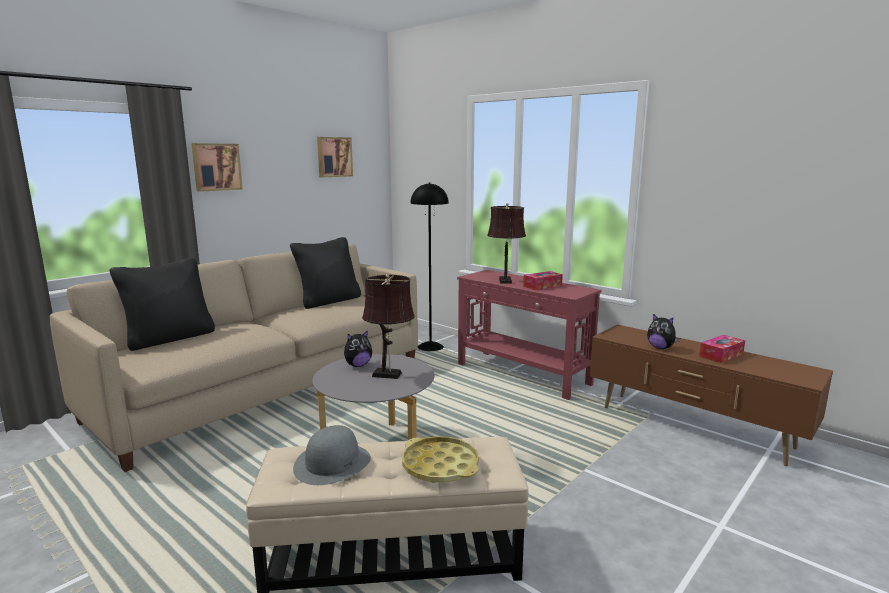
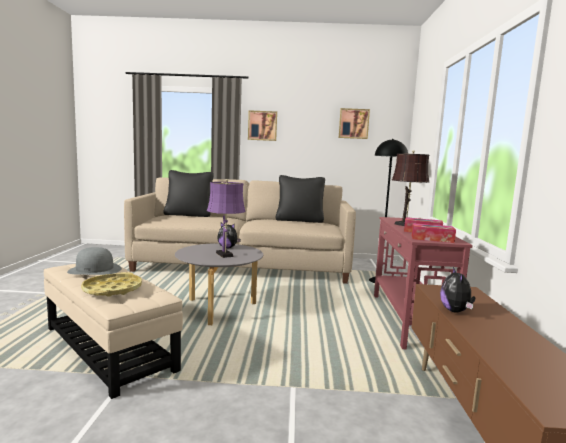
camera: 50 degrees right, 5 degrees down
brown table lamp [362,274,415,379] -> purple table lamp [207,179,246,258]
tissue box [699,335,745,363] -> tissue box moved to [412,223,456,243]

